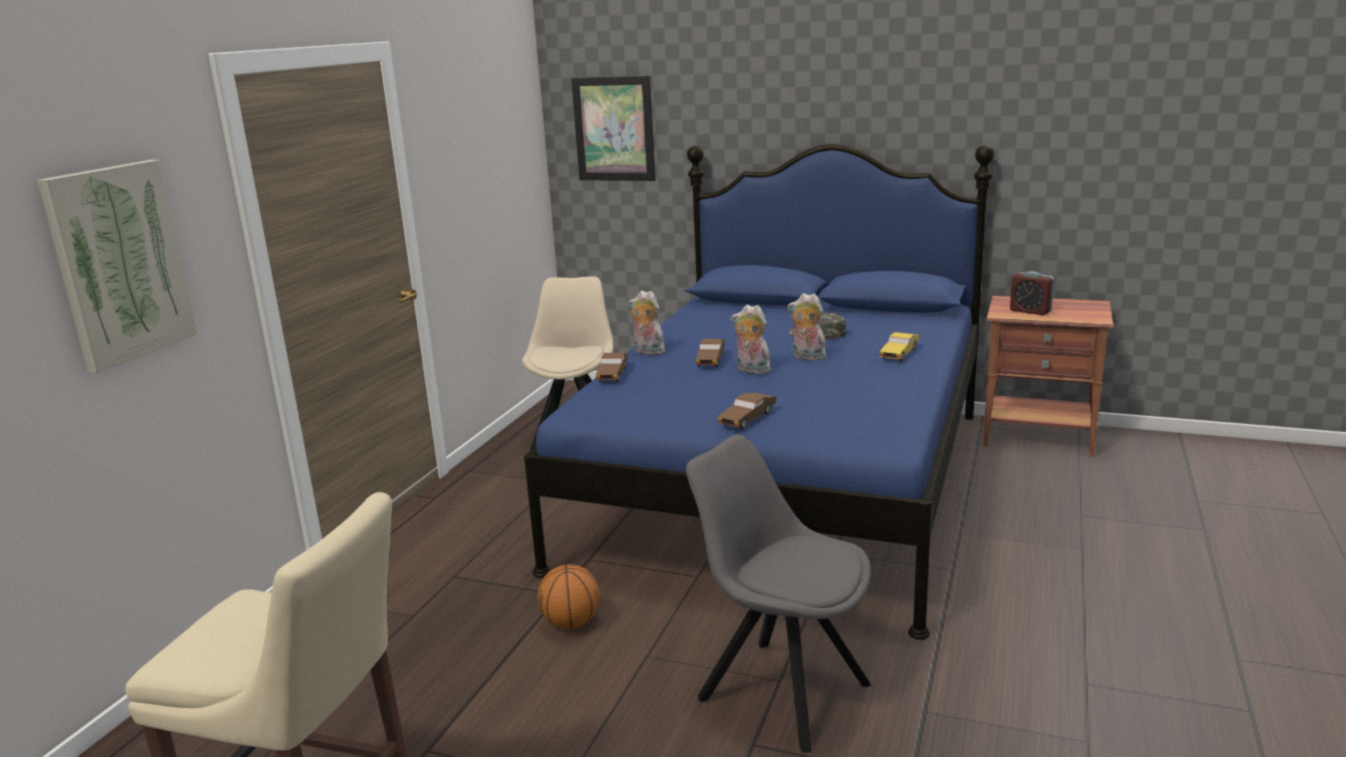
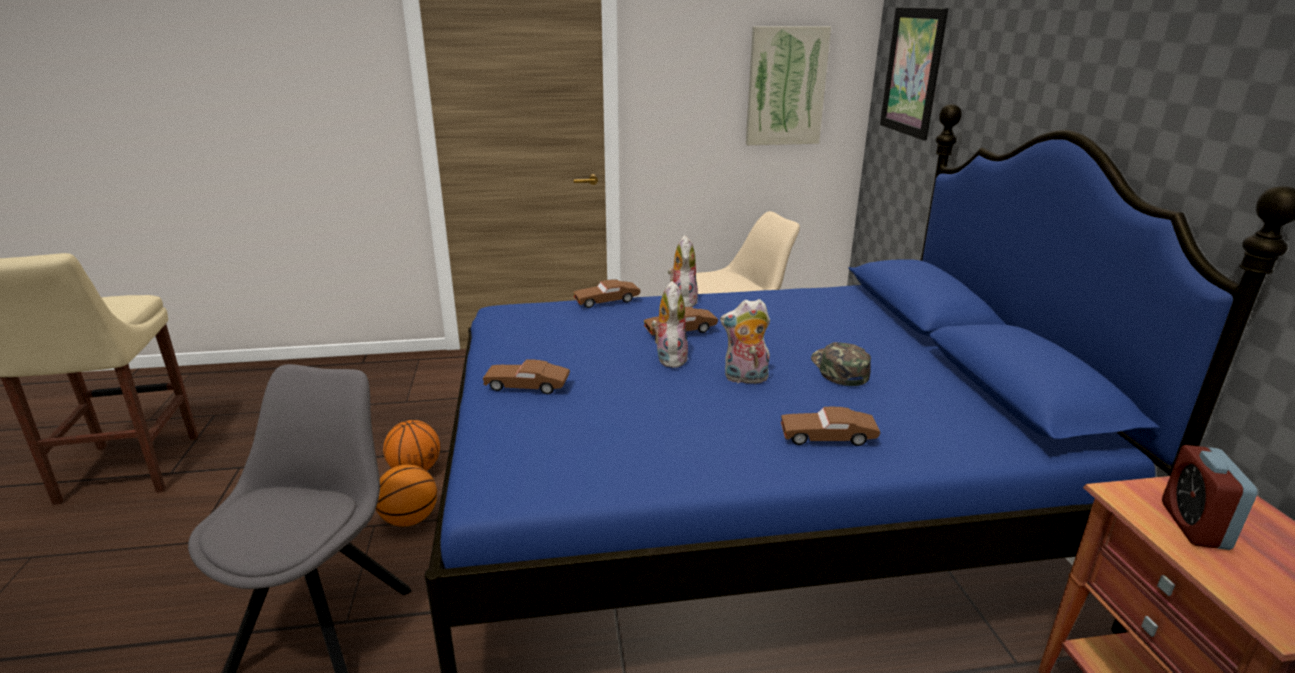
camera: 60 degrees right, 5 degrees up
picture [37,160,198,373] -> picture moved to [746,26,831,145]
plush toy [787,293,826,360] -> plush toy turned 90 degrees counterclockwise [720,299,770,384]
yellow toy car [880,332,919,362] -> brown toy car [781,407,880,446]
none -> basketball [376,464,437,527]

